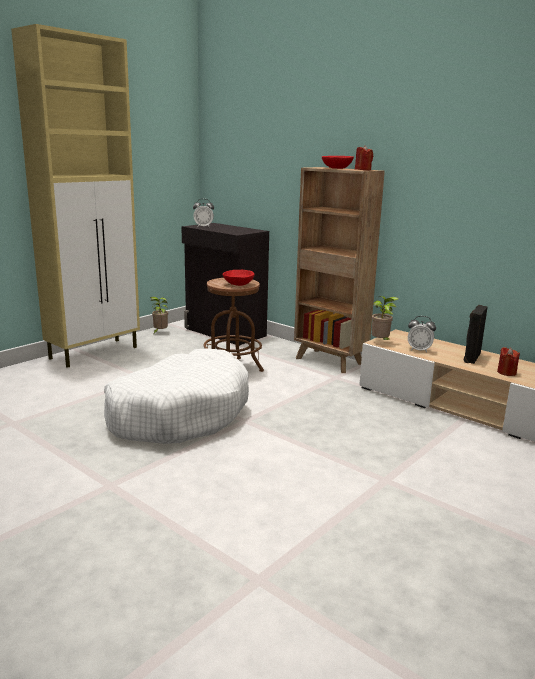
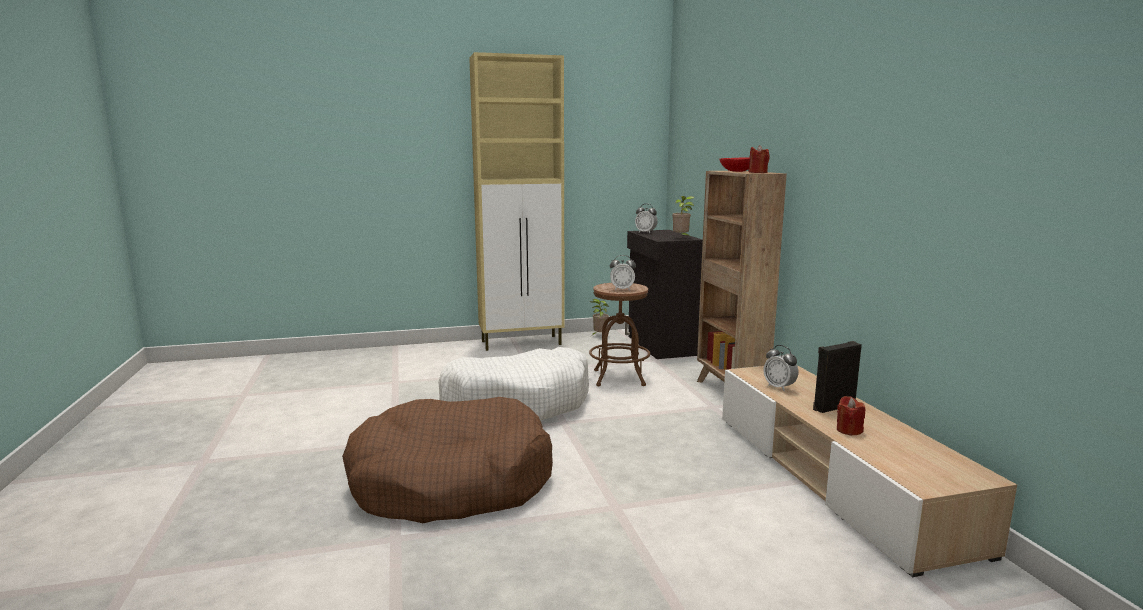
camera: 35 degrees right, 5 degrees down
red bowl [223,270,255,286] -> alarm clock [610,255,636,290]
potted plant [372,296,399,341] -> potted plant moved to [672,196,694,237]
none -> brown dog bed [342,397,553,523]

